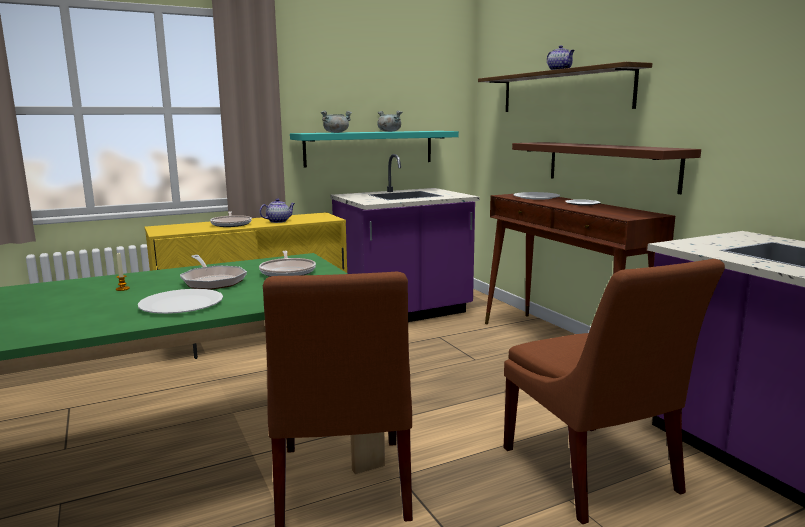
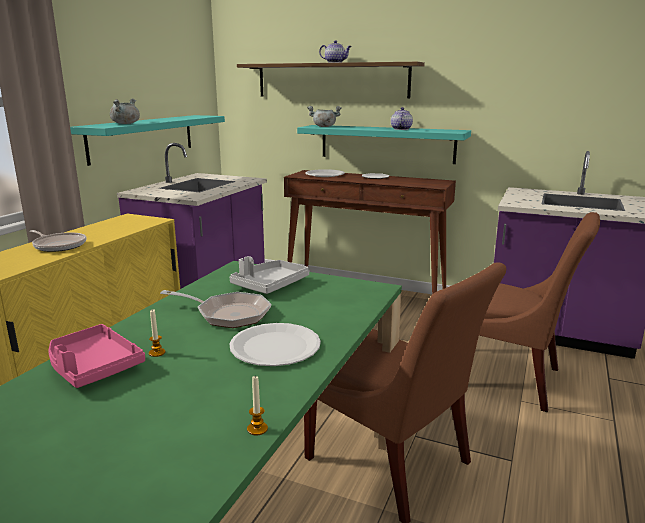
camera: 40 degrees left, 5 degrees up
teapot [259,198,295,223] -> teapot moved to [391,107,413,130]
frying pan [259,251,316,277] -> grey tray [230,256,309,294]
grey cooking pot [377,110,402,132] -> grey cooking pot moved to [307,106,342,127]
brown shelf [512,142,701,194] -> turquoise shelf [297,125,471,164]
none -> pink tray [48,324,145,388]
none -> candle [247,376,268,435]

